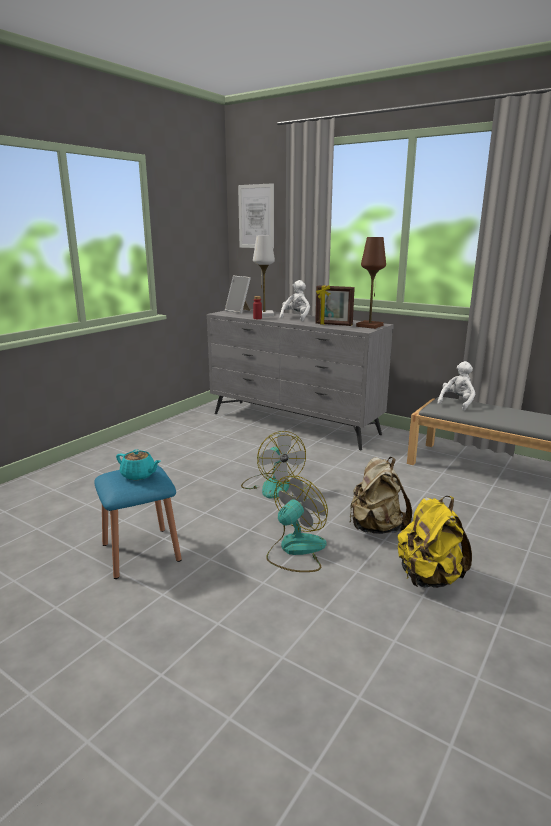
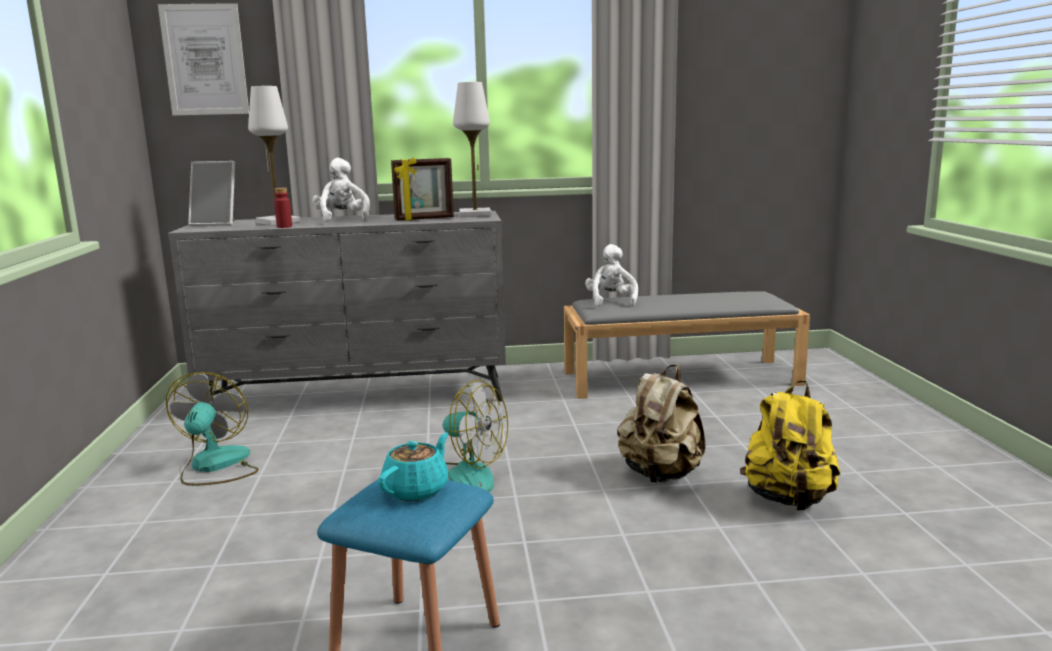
camera: 40 degrees left, 5 degrees down
turquoise teapot [116,449,161,480] -> turquoise teapot turned 45 degrees counterclockwise [378,432,449,501]
fan [266,476,328,572] -> fan moved to [166,372,258,486]
brown table lamp [356,237,386,329] -> white table lamp [453,82,492,217]

